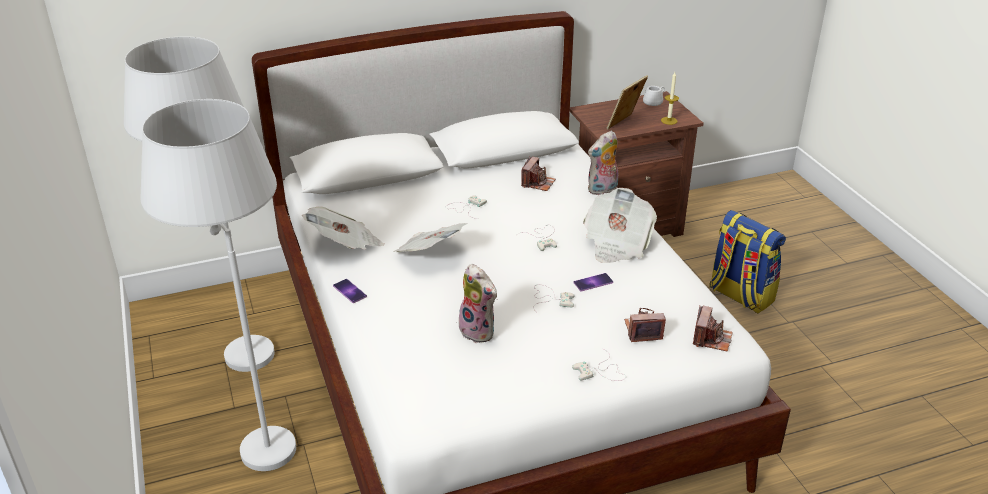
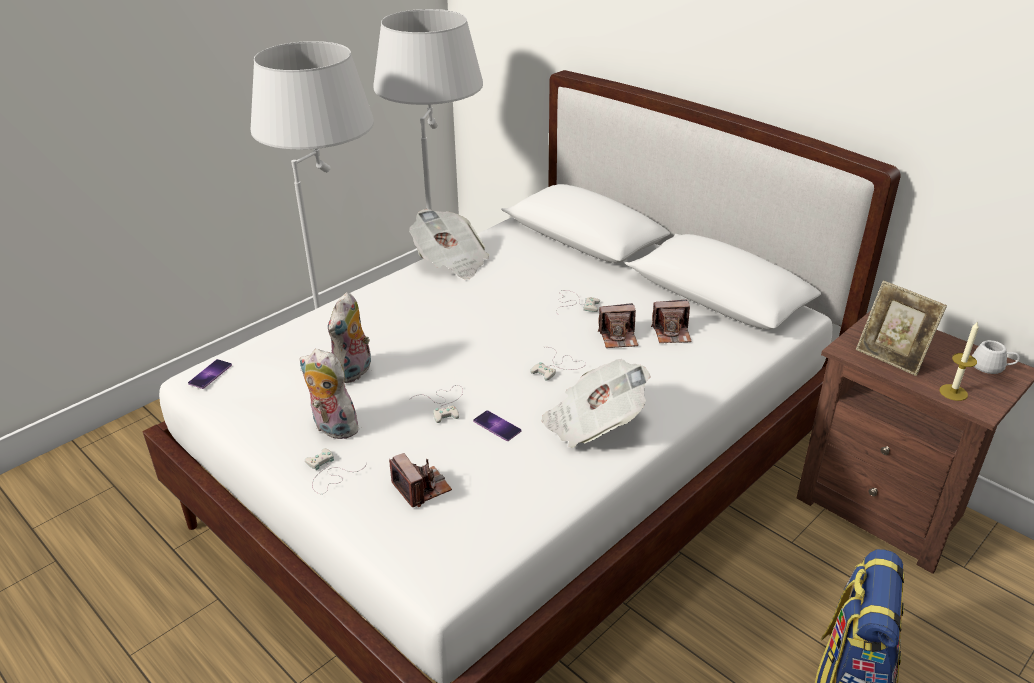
camera: 65 degrees right, 0 degrees up
phone [333,279,367,303] -> phone moved to [188,359,232,389]
newspaper [393,223,468,252] -> none
plush toy [588,131,618,195] -> plush toy moved to [299,349,359,439]
picture frame [607,75,648,129] -> picture frame turned 150 degrees counterclockwise [856,280,947,376]
camera [693,306,733,352] -> camera moved to [598,303,638,348]

